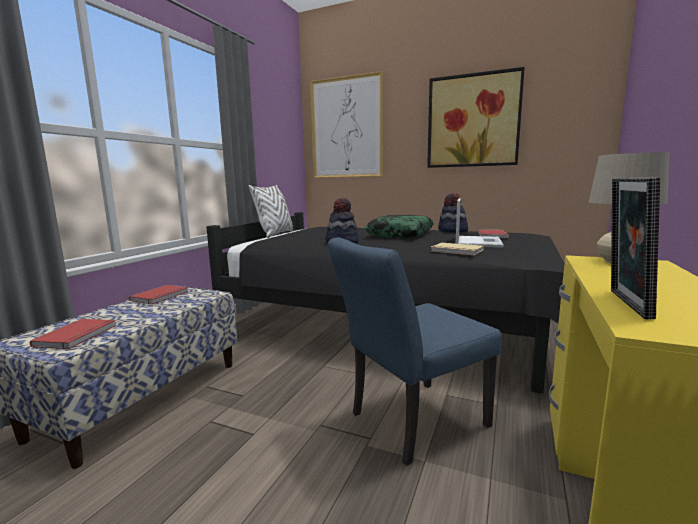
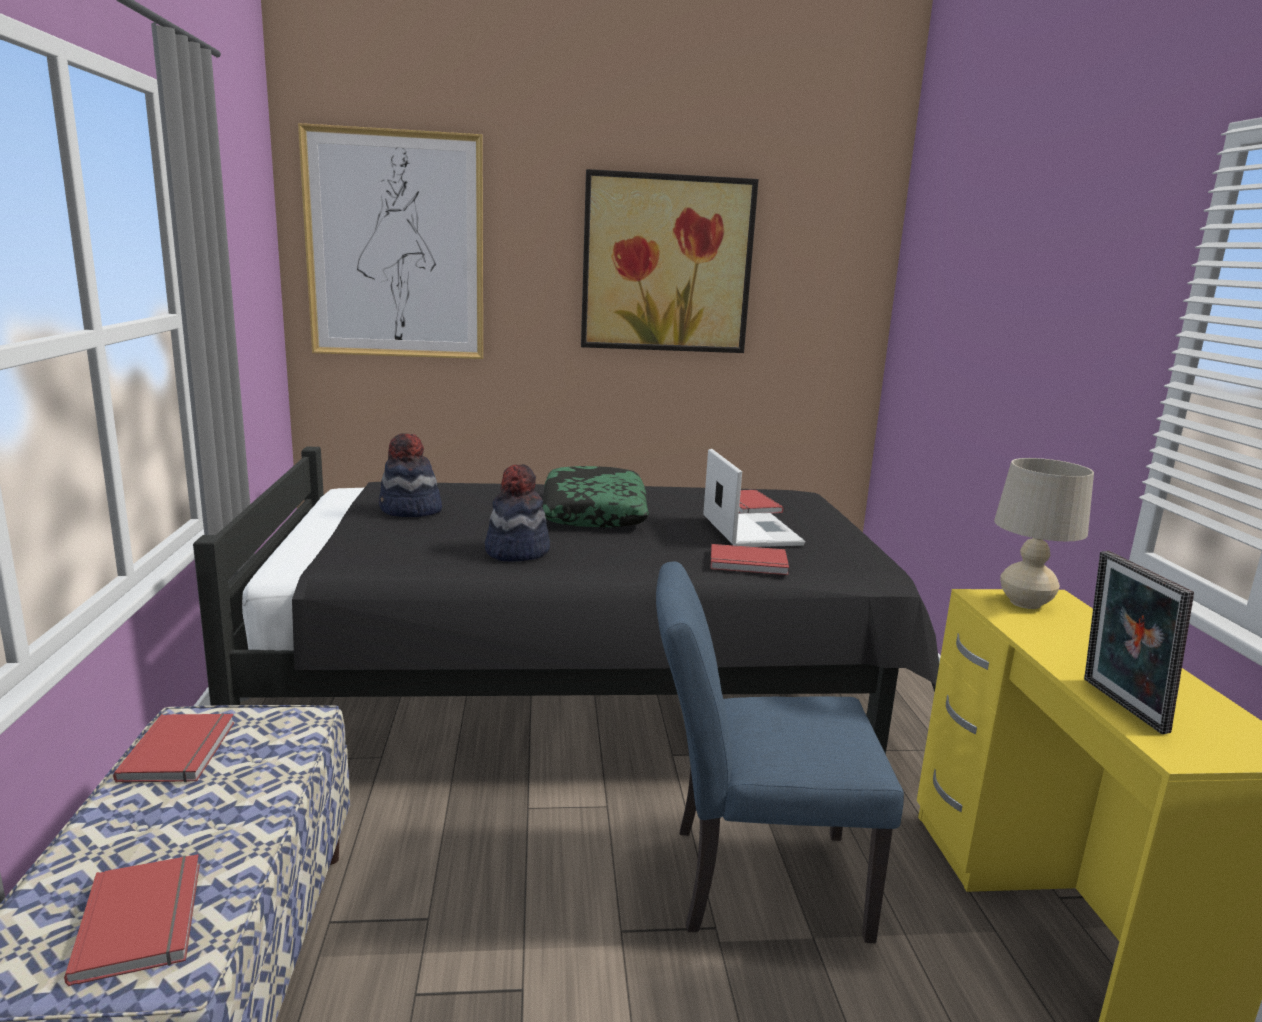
camera: 30 degrees left, 5 degrees up
white pillow [249,185,293,238] -> none
blue chair [328,237,502,466] -> blue chair turned 60 degrees clockwise [656,562,904,943]
beige book [431,243,484,255] -> red book [710,544,789,575]
hat [438,193,468,232] -> hat moved to [379,433,442,517]

